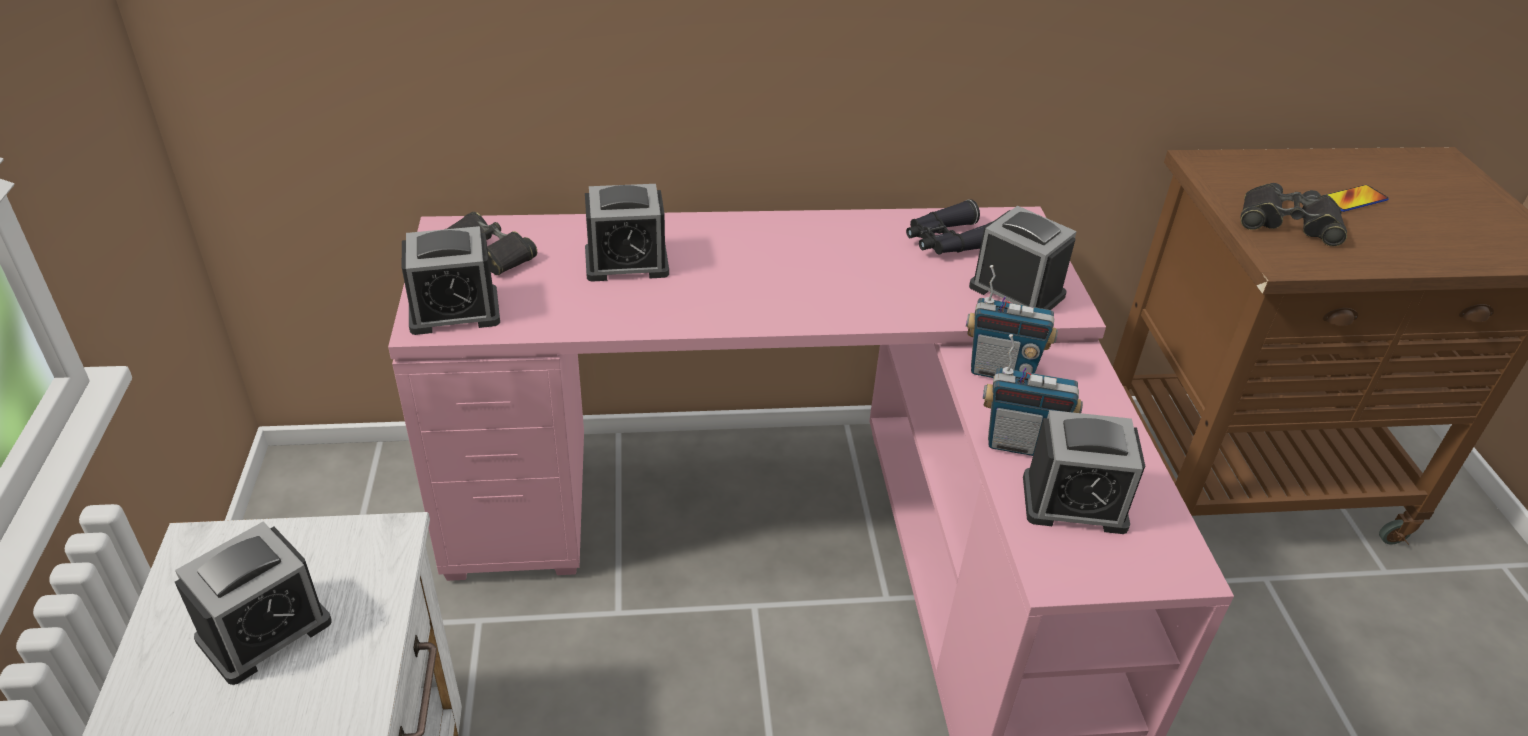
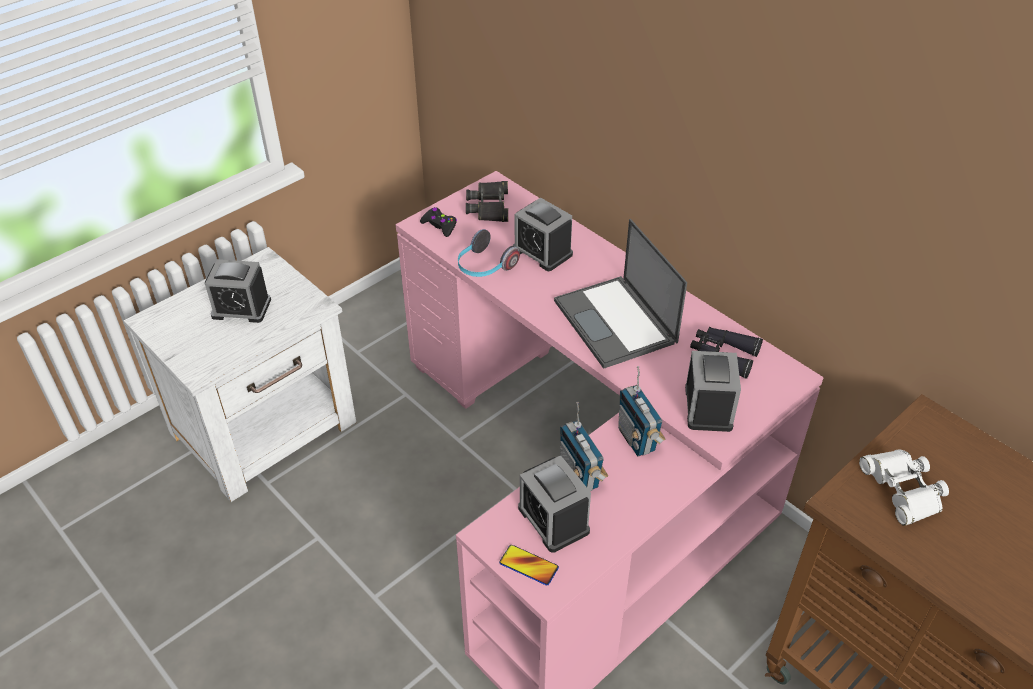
camera: 55 degrees right, 5 degrees up
alarm clock [402,226,500,335] -> black game controller [420,207,457,237]
black binoculars [1241,183,1347,246] -> white binoculars [859,449,949,526]
phone [1326,185,1389,212] -> phone moved to [499,545,559,586]
none -> headphones [458,229,520,277]
none -> laptop [554,219,687,369]

